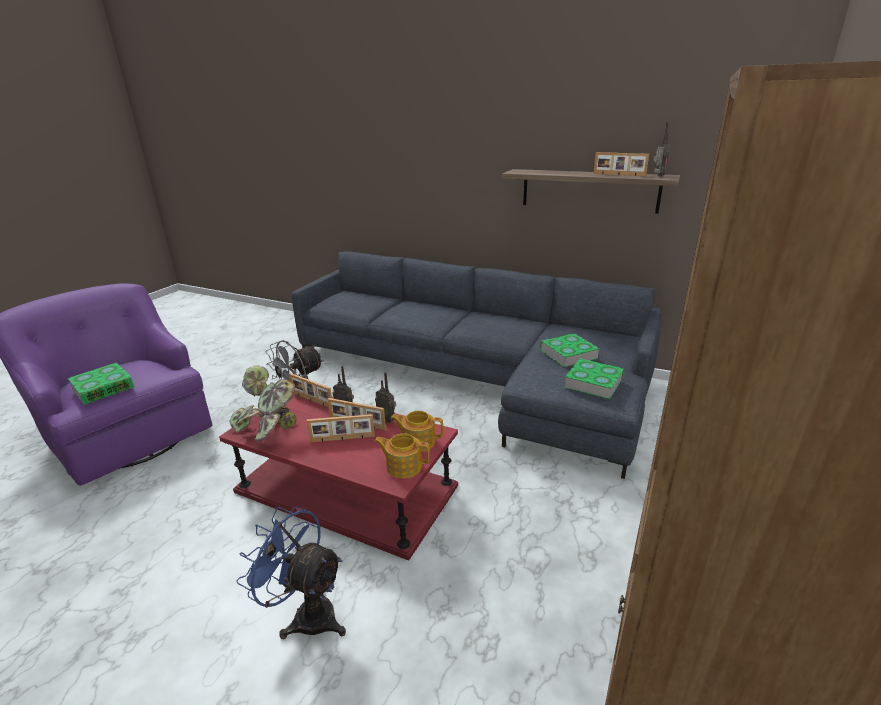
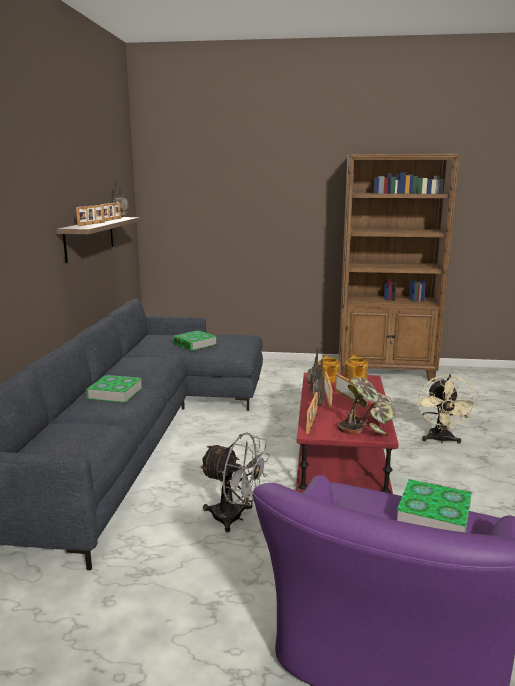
camera: 110 degrees left, 10 degrees down
blue fan [237,506,346,640] -> beige fan [418,375,477,444]
book [564,358,624,399] -> book moved to [86,375,142,403]
none -> picture frame [76,205,105,226]

